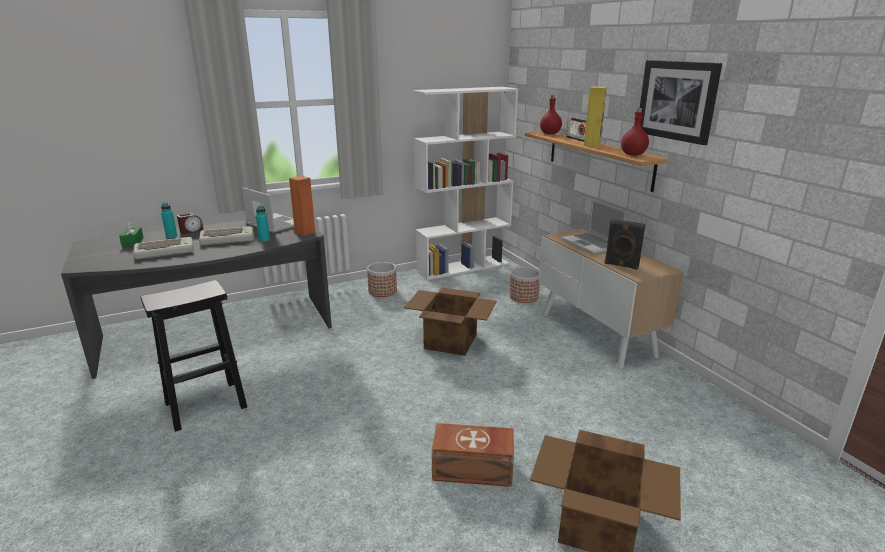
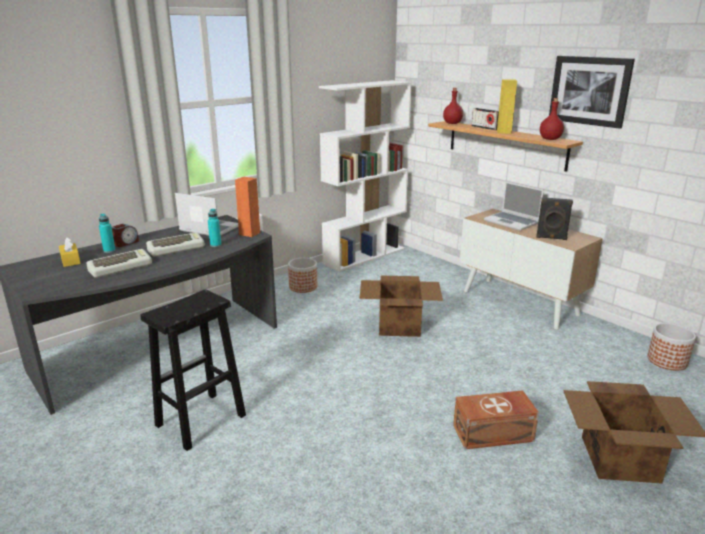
camera: 15 degrees left, 0 degrees up
green tissue box [119,220,143,247] -> yellow tissue box [59,237,81,267]
planter [509,267,540,303] -> planter moved to [647,323,696,371]

